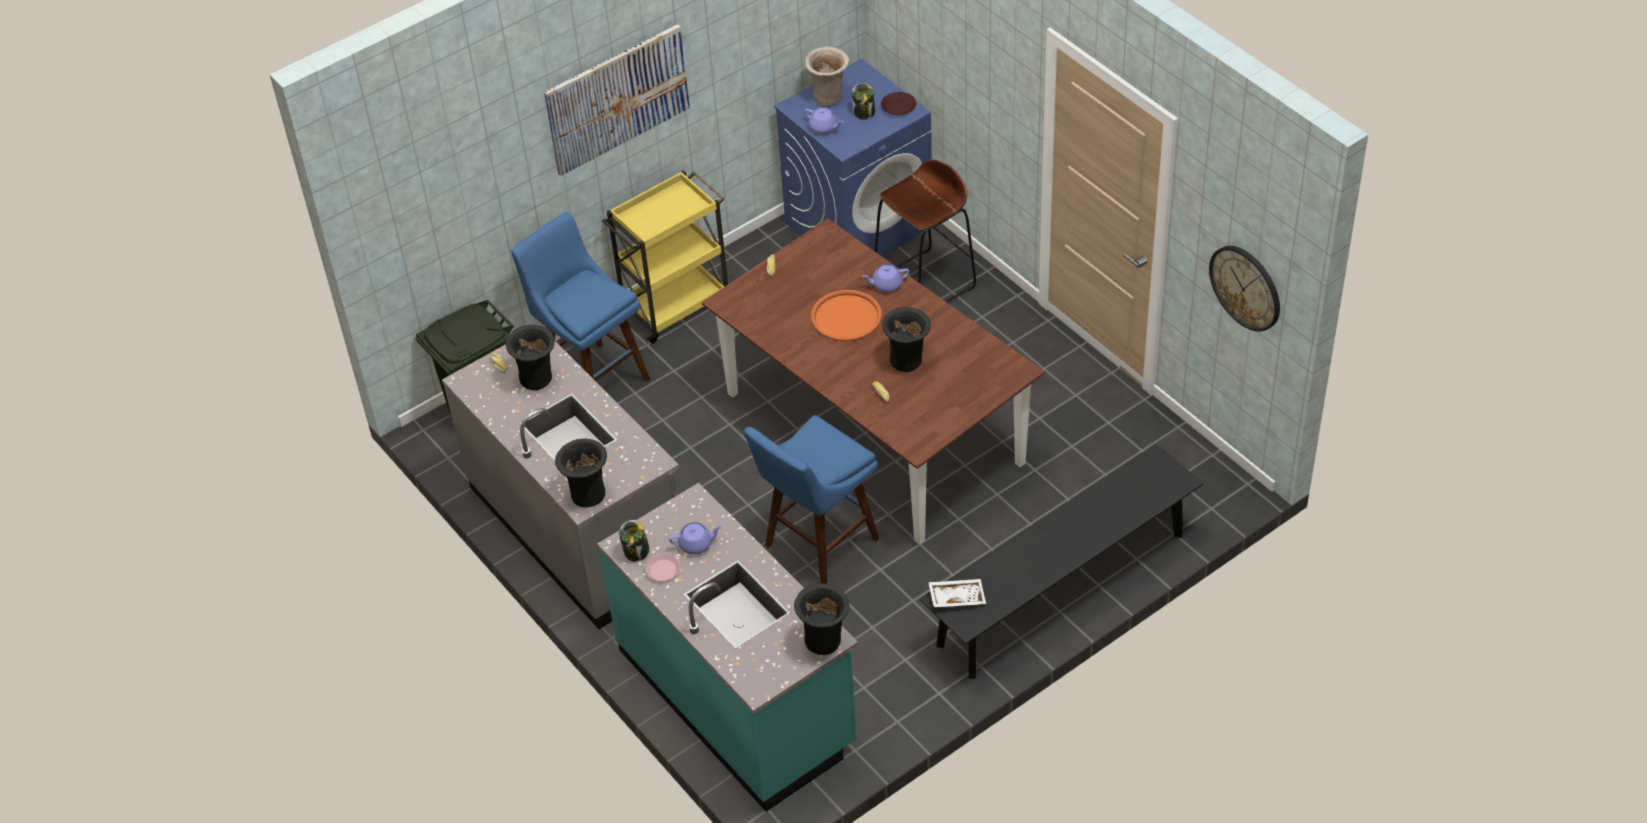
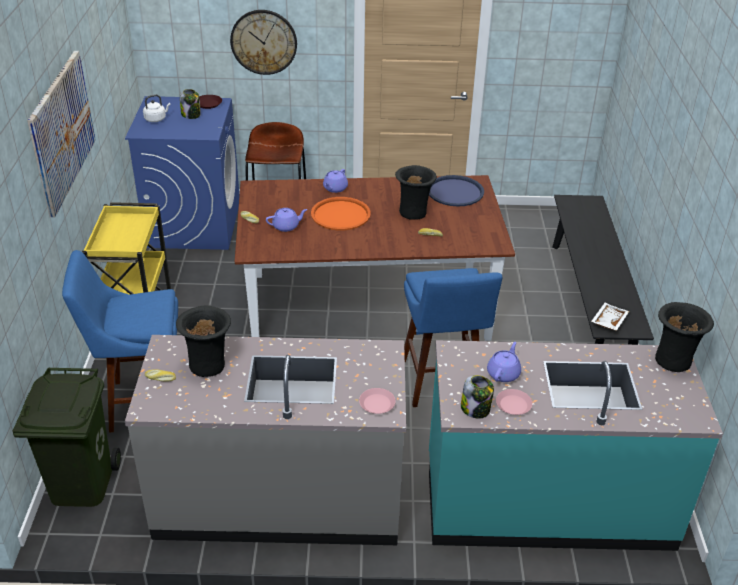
camera: 55 degrees left, 10 degrees down
black vase [555,439,607,507] -> pink plate [359,388,396,414]
beige vase [805,47,849,106] -> white kettle [143,95,171,122]
purple teapot [805,107,844,134] -> purple teapot moved to [266,208,307,232]
wall clock [1209,246,1280,331] -> wall clock moved to [230,10,297,75]
none -> blue tray [429,175,484,206]

